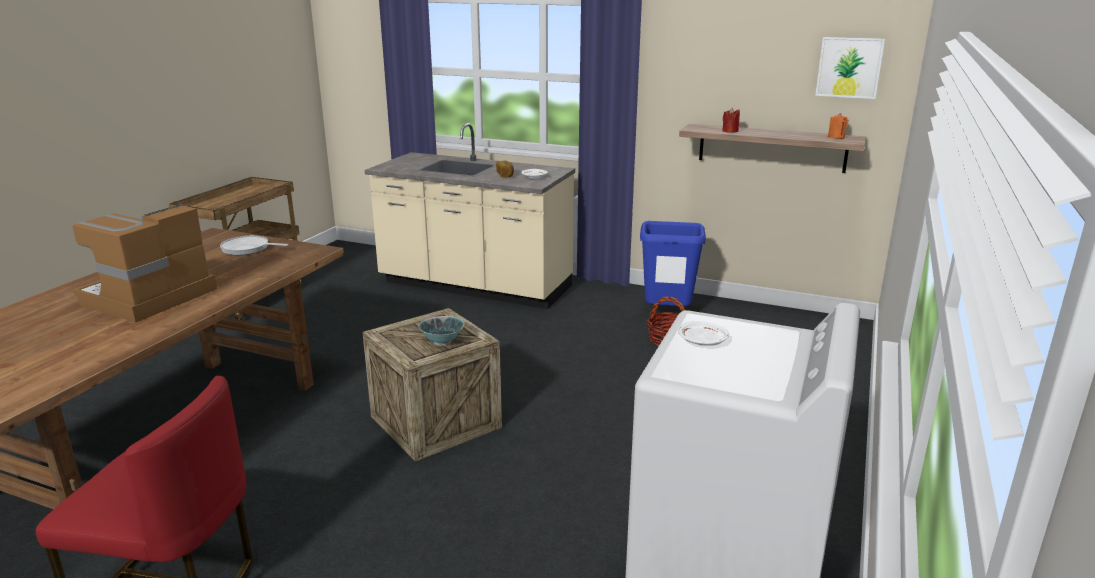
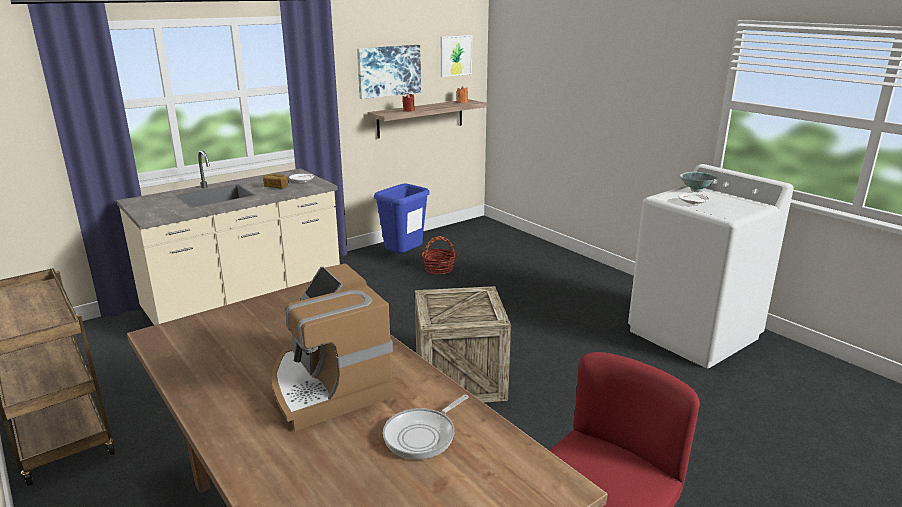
camera: 60 degrees left, 0 degrees up
frying pan [220,236,288,255] -> frying pan moved to [383,394,469,459]
bowl [418,316,464,346] -> bowl moved to [680,172,717,192]
none -> picture [357,45,421,99]

